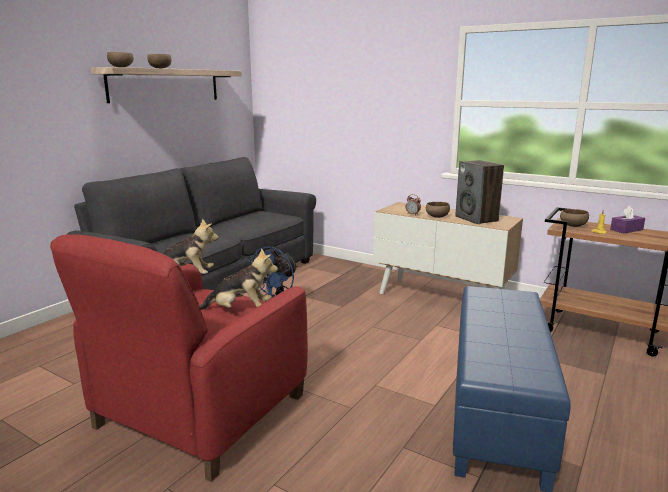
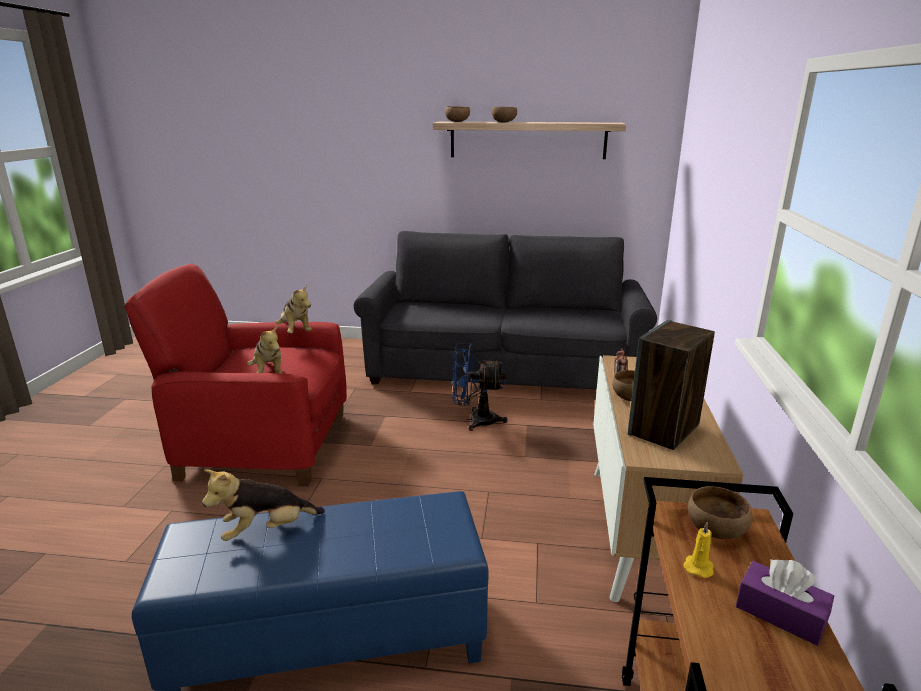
camera: 65 degrees right, 5 degrees up
none -> plush toy [202,469,325,541]

